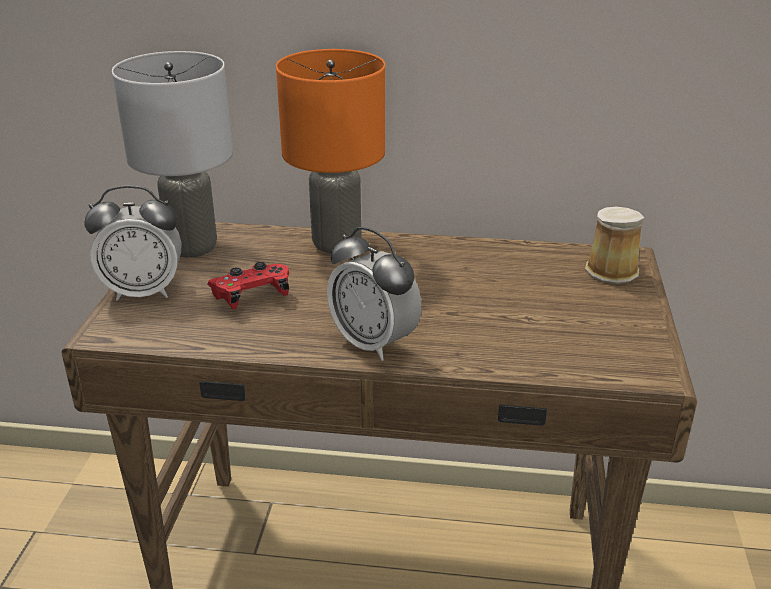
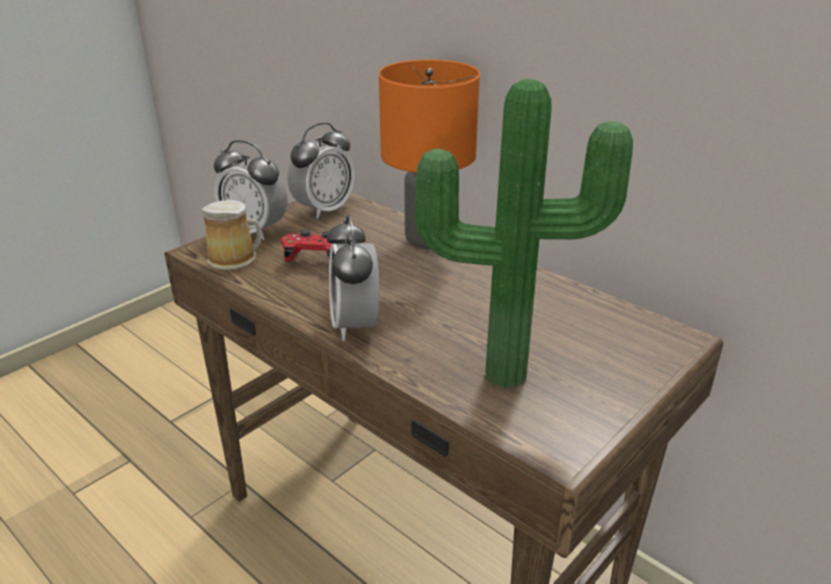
camera: 35 degrees right, 0 degrees up
white table lamp [112,51,233,258] -> alarm clock [287,122,355,219]
mug [585,207,644,284] -> mug moved to [202,200,262,270]
none -> potted plant [415,79,633,388]

